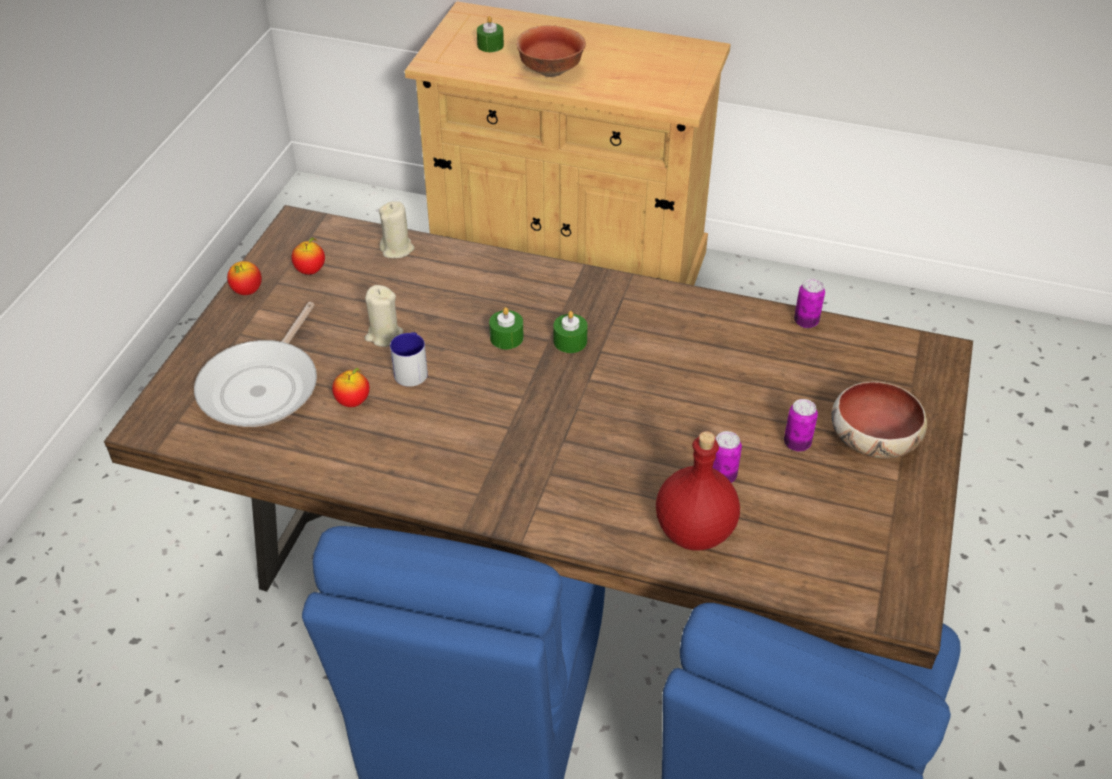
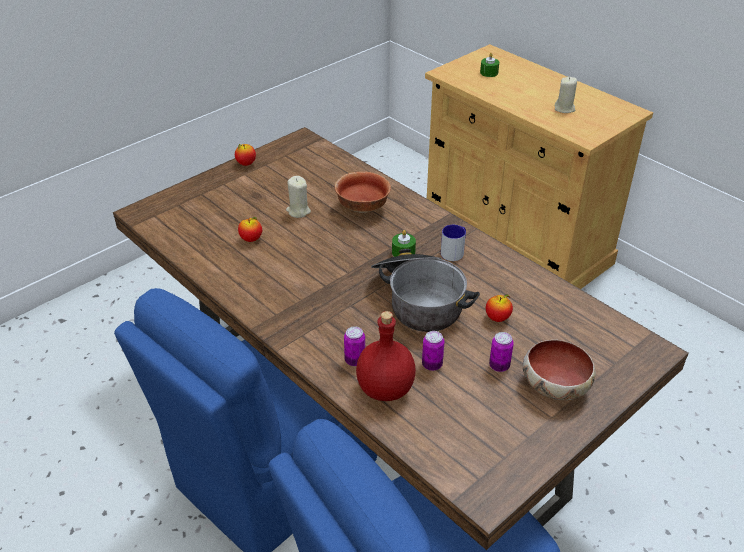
camera: 30 degrees right, 5 degrees down
frying pan [194,302,317,427] -> none
apple [292,237,325,275] -> apple moved to [486,294,513,322]
beige candle [379,201,414,258] -> beige candle moved to [555,77,577,113]
mug [390,332,428,387] -> mug moved to [441,225,466,261]
green candle [489,307,524,349] -> none
bowl [516,25,586,77] -> bowl moved to [335,171,391,213]
can [794,279,825,328] -> can moved to [344,326,365,366]
none -> cooking pot [371,249,480,332]

